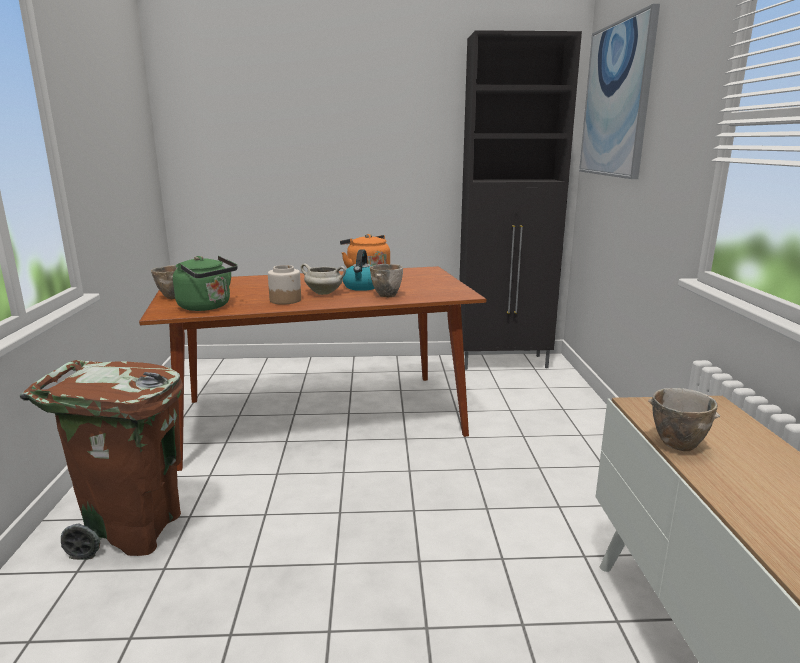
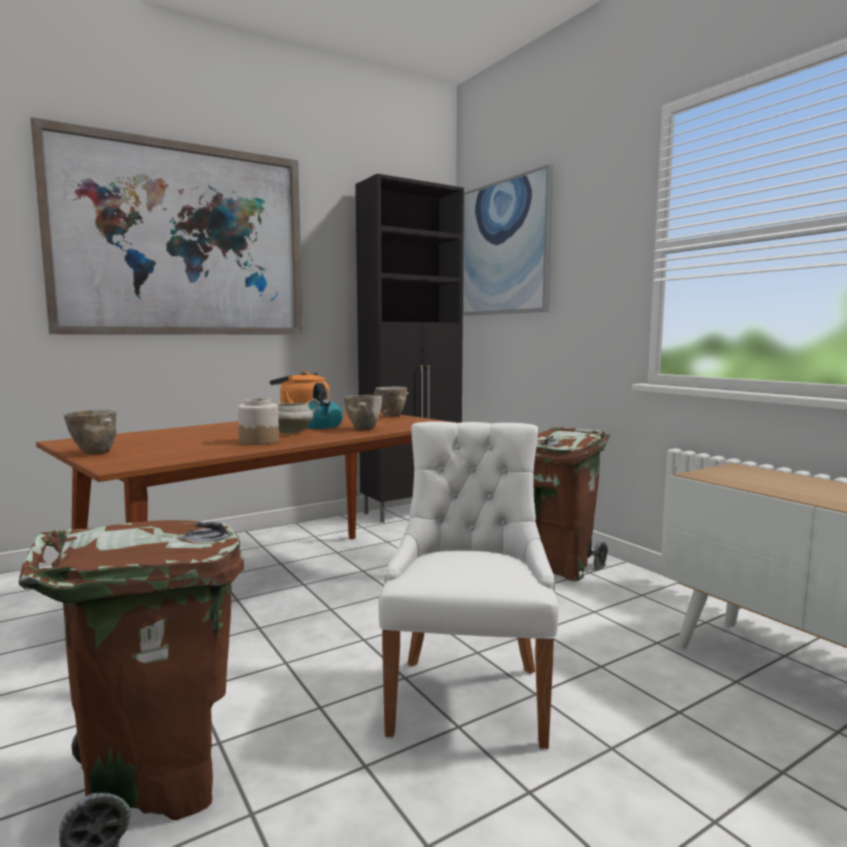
camera: 30 degrees left, 10 degrees down
green kettle [173,256,238,311] -> none
bowl [648,388,720,451] -> bowl moved to [373,386,409,417]
none -> picture [30,117,303,335]
none -> white chair [379,422,558,749]
none -> brown trash can [533,427,610,581]

